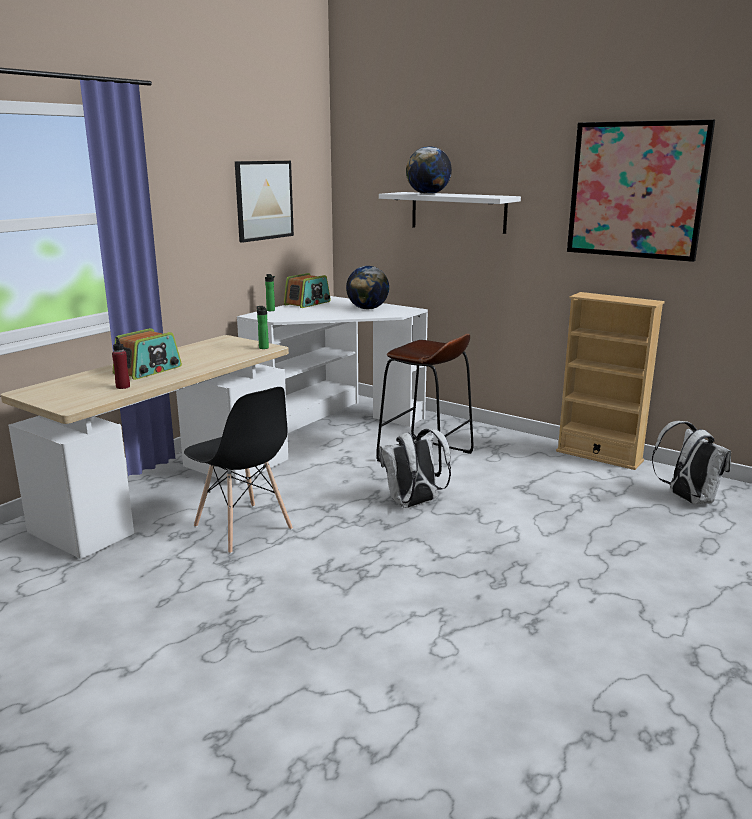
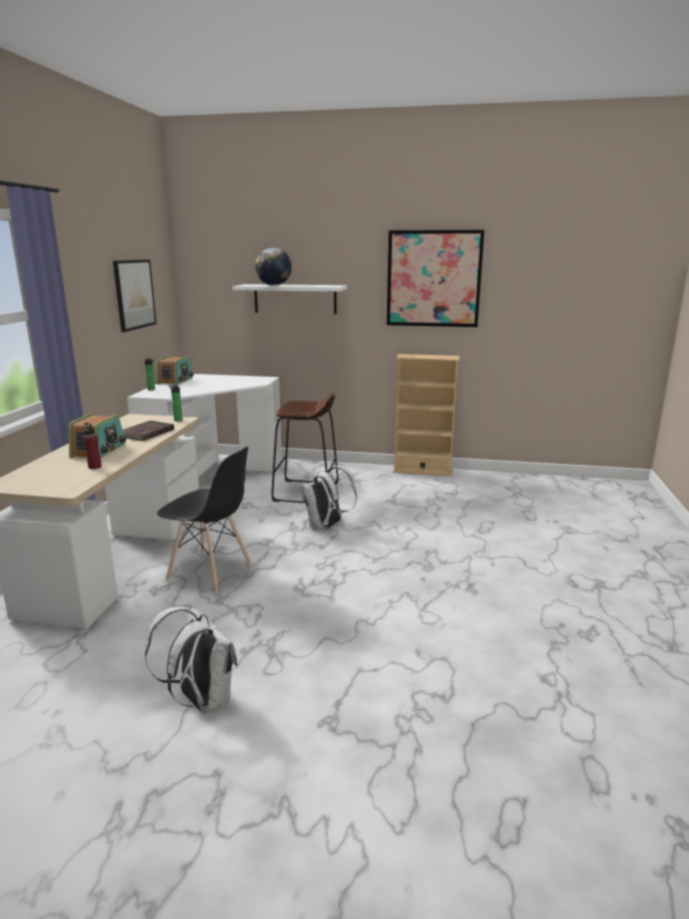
camera: 25 degrees left, 0 degrees up
globe [346,266,389,309] -> none
white backpack [652,421,731,504] -> white backpack moved to [145,607,238,714]
none -> brown book [123,421,174,441]

